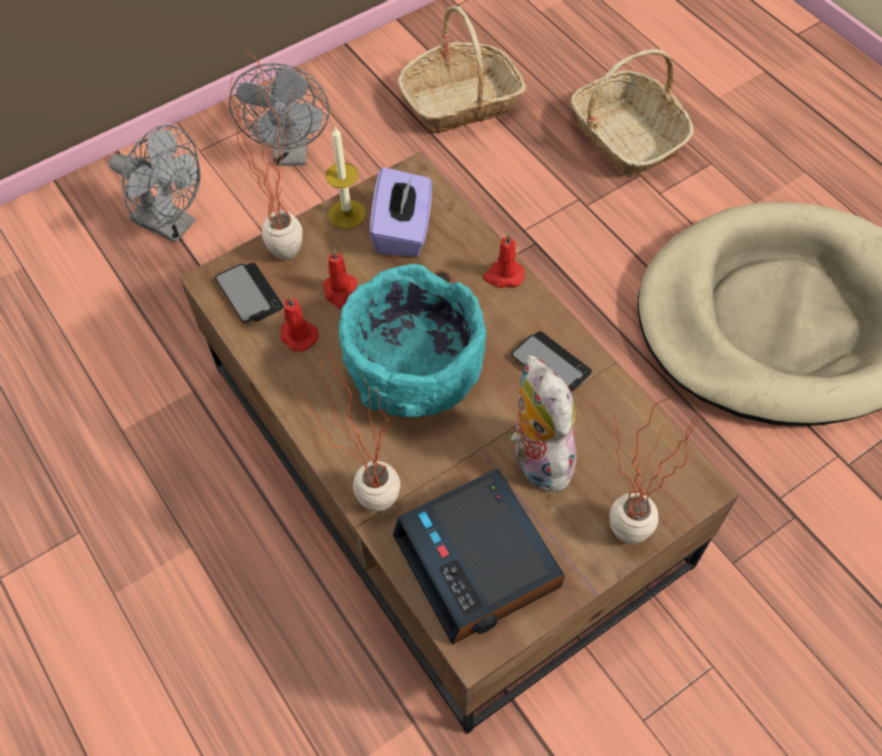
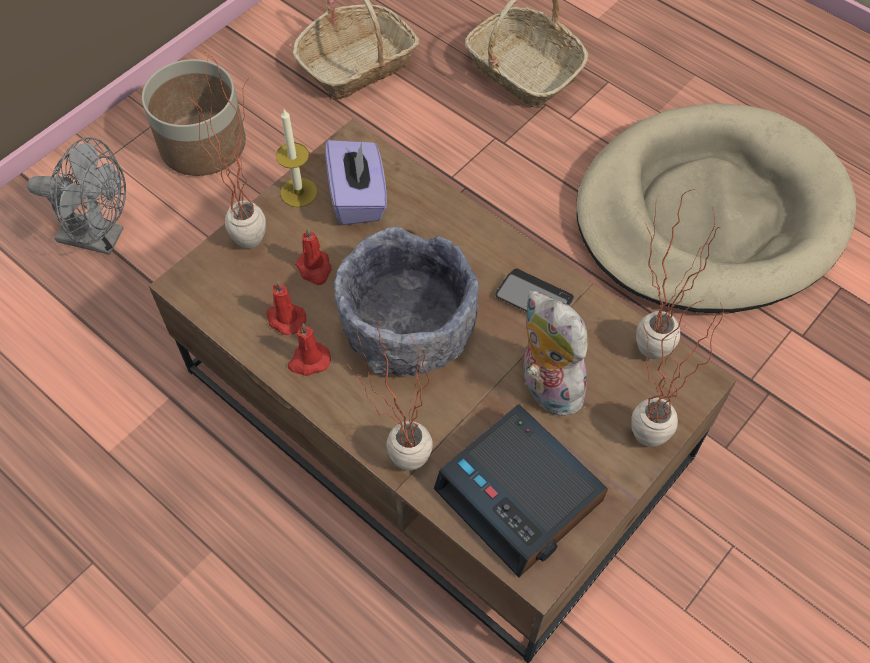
camera: 15 degrees left, 0 degrees up
phone [215,263,284,323] -> none
grey fan [229,63,330,166] -> planter [142,59,246,176]
turquoise bowl [338,264,486,417] -> grey bowl [334,227,479,376]
red candle [483,233,525,288] -> red candle moved to [288,324,331,376]
none -> potted plant [636,189,720,359]

